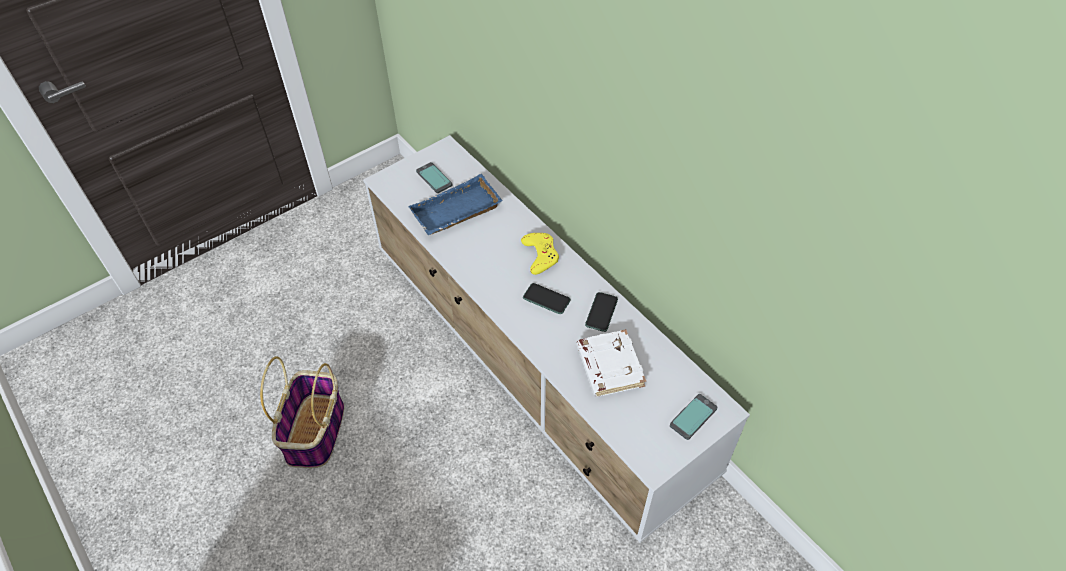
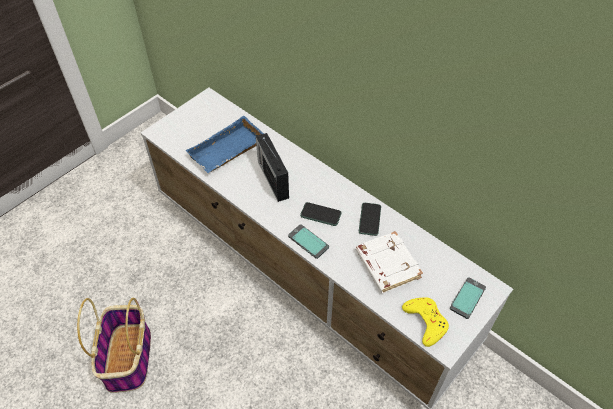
camera: 10 degrees left, 0 degrees up
phone [416,162,452,193] -> phone moved to [288,224,329,259]
yellow game controller [521,233,559,275] -> yellow game controller moved to [402,297,449,347]
none -> radio [256,133,289,202]

